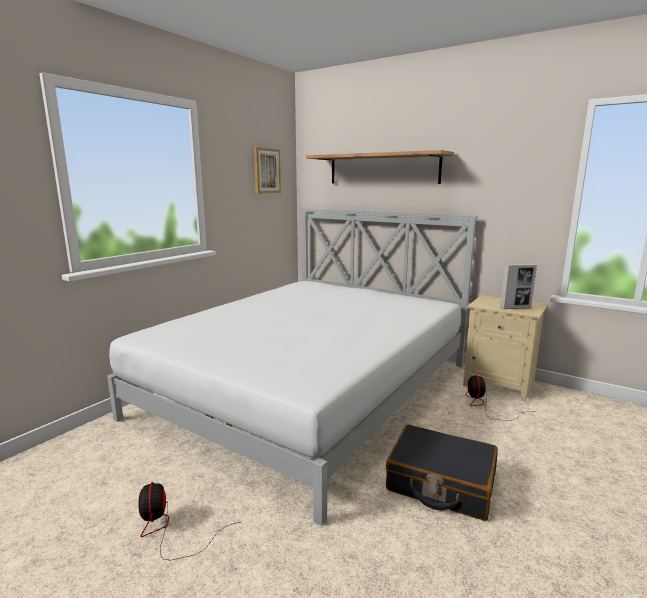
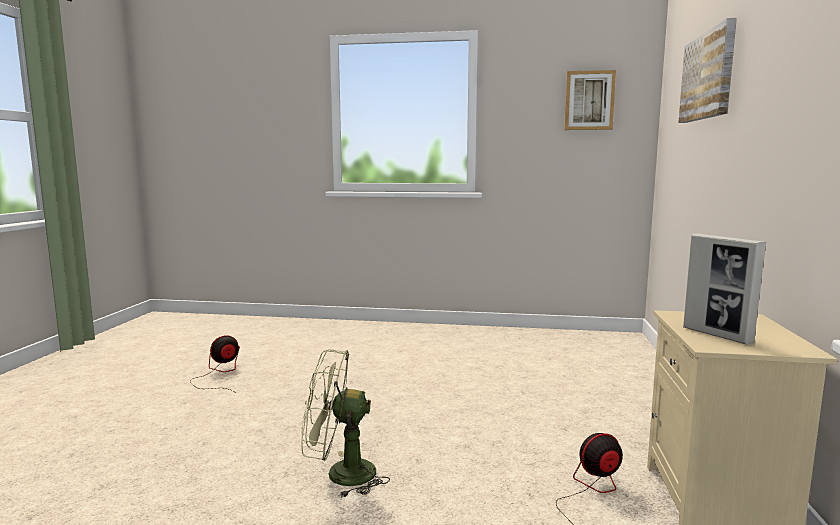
camera: 65 degrees right, 5 degrees down
white bed [107,208,478,526] -> none
shelf [306,150,454,184] -> picture [678,18,737,123]
black suitcase [386,424,498,521] -> green fan [302,349,390,498]

